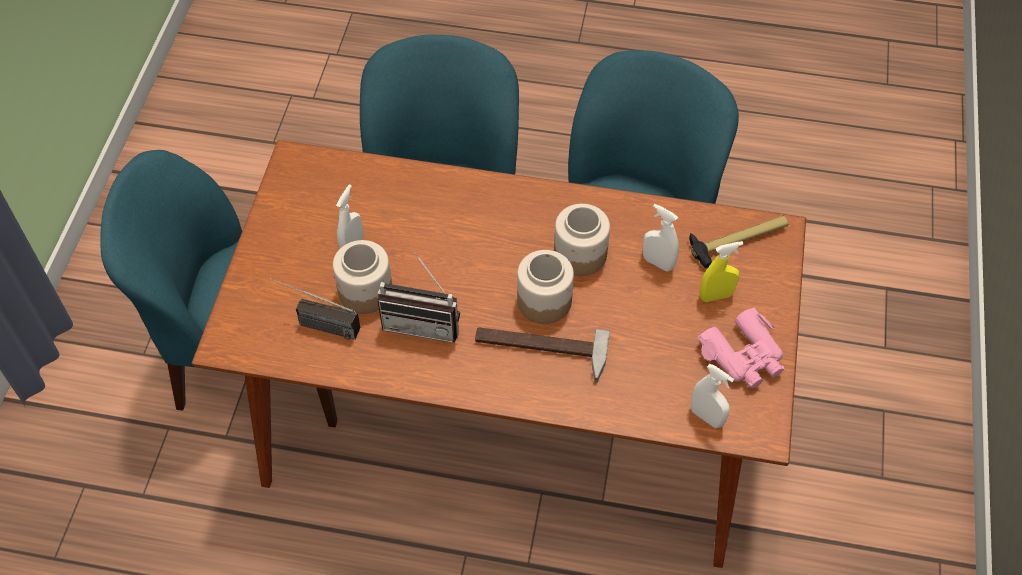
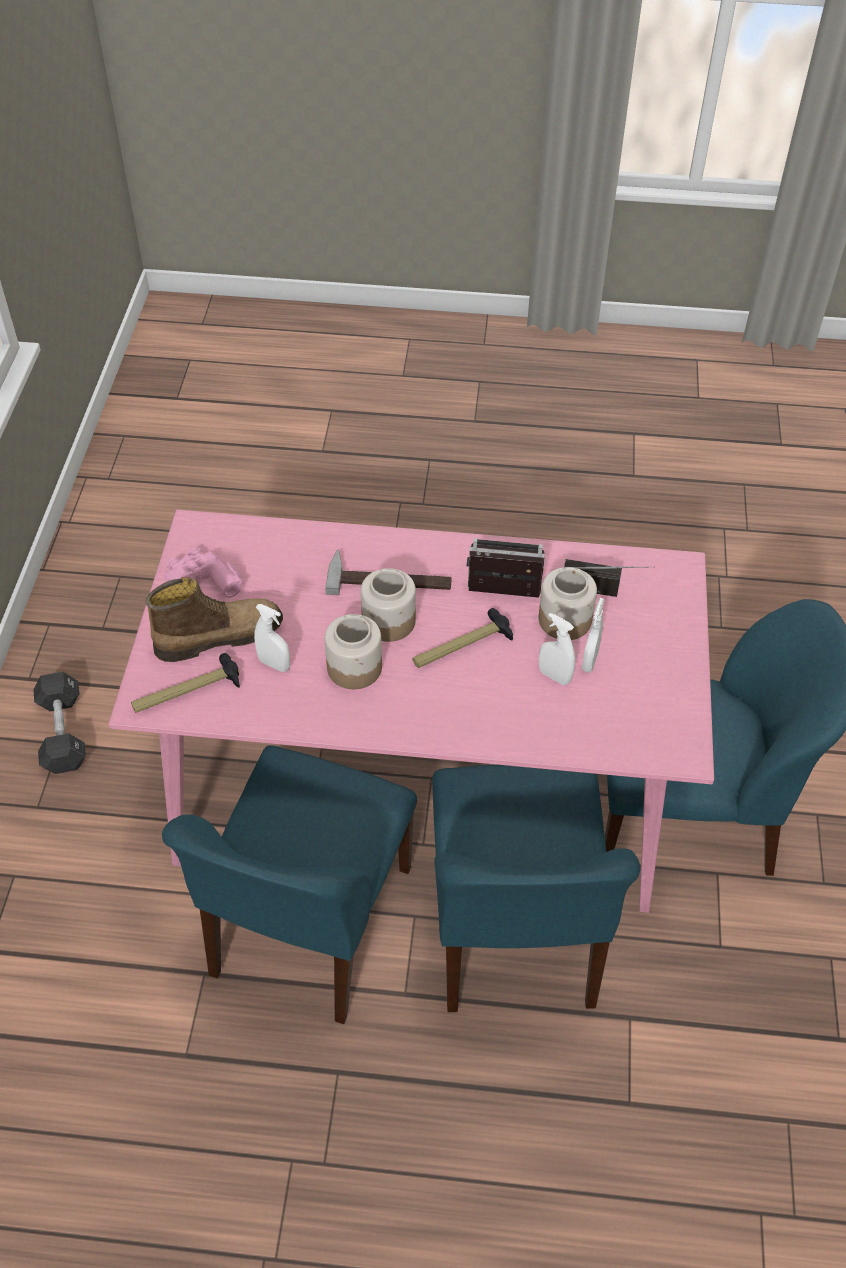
camera: 175 degrees right, 5 degrees down
brown dining table [192,140,806,568] -> pink dining table [108,510,714,913]
white spray bottle [691,364,734,428] -> white spray bottle moved to [539,613,575,685]
yellow spray bottle [699,241,743,302] -> boot [146,577,283,662]
none -> black dumbbell [33,672,86,774]
none -> hammer [413,608,513,668]

